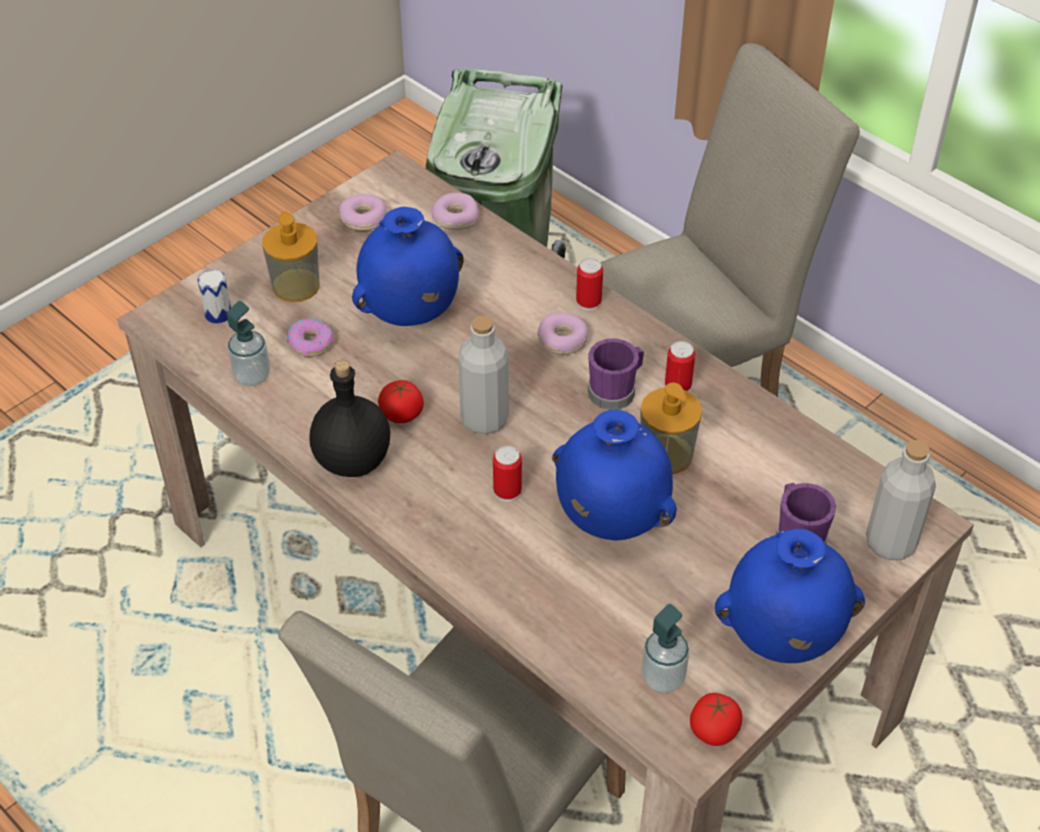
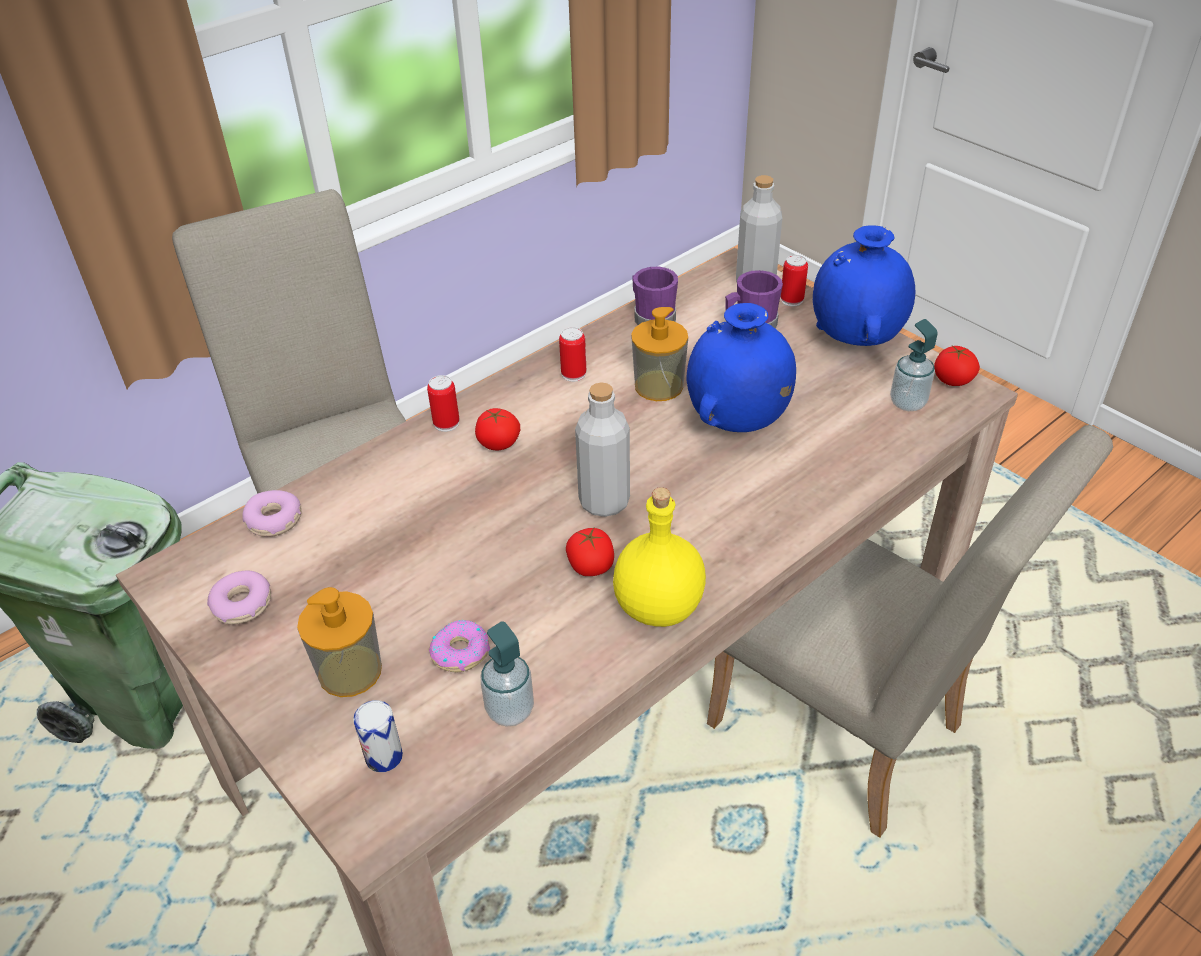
camera: 85 degrees left, 5 degrees down
black bottle [309,360,390,477] -> yellow bottle [613,487,706,627]
blue vase [352,207,464,326] -> none
can [493,446,522,502] -> can moved to [780,255,808,306]
donut [537,313,588,355] -> tomato [475,408,520,450]
purple mug [588,338,644,410] -> purple mug moved to [632,267,678,325]

